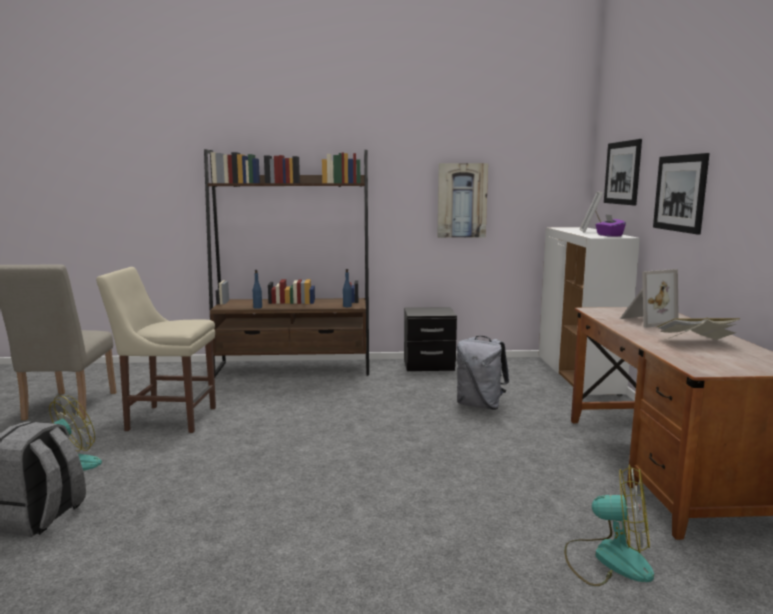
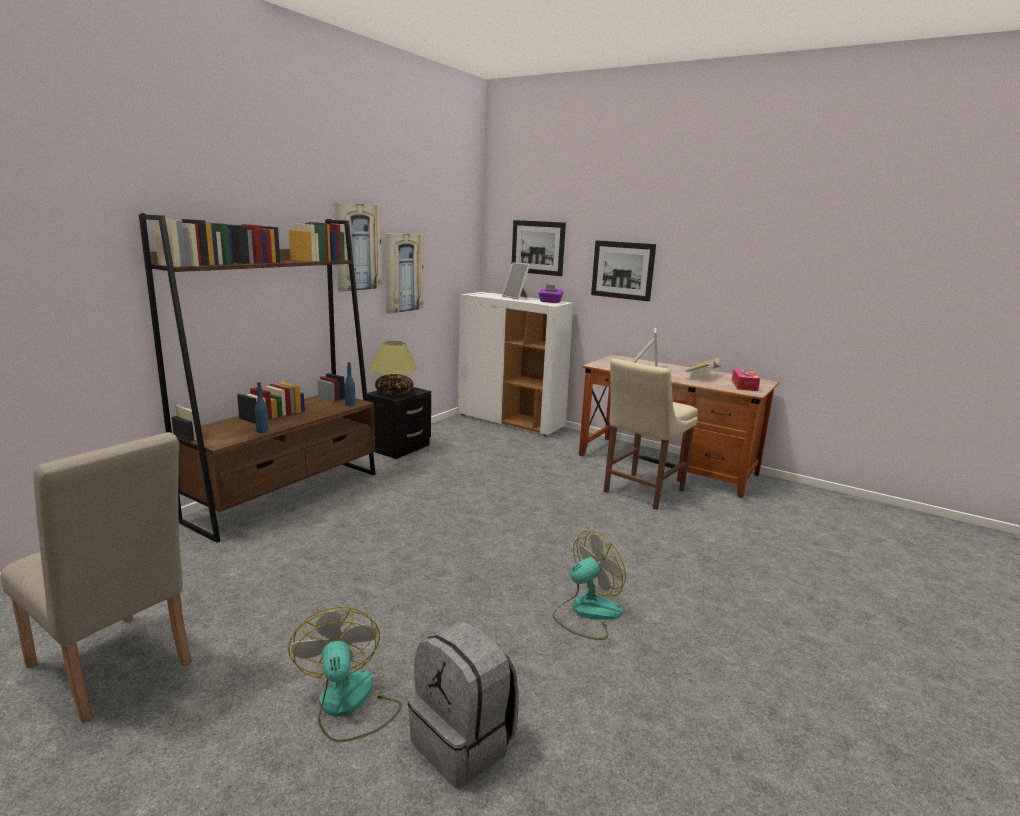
camera: 55 degrees left, 5 degrees up
beige chair [96,267,216,433] -> beige chair moved to [604,358,698,510]
grey backpack [457,336,509,410] -> none
fan [564,464,654,586] -> fan moved to [553,531,626,640]
none -> picture [335,203,382,292]
none -> table lamp [370,341,418,395]
none -> tissue box [732,369,760,391]

